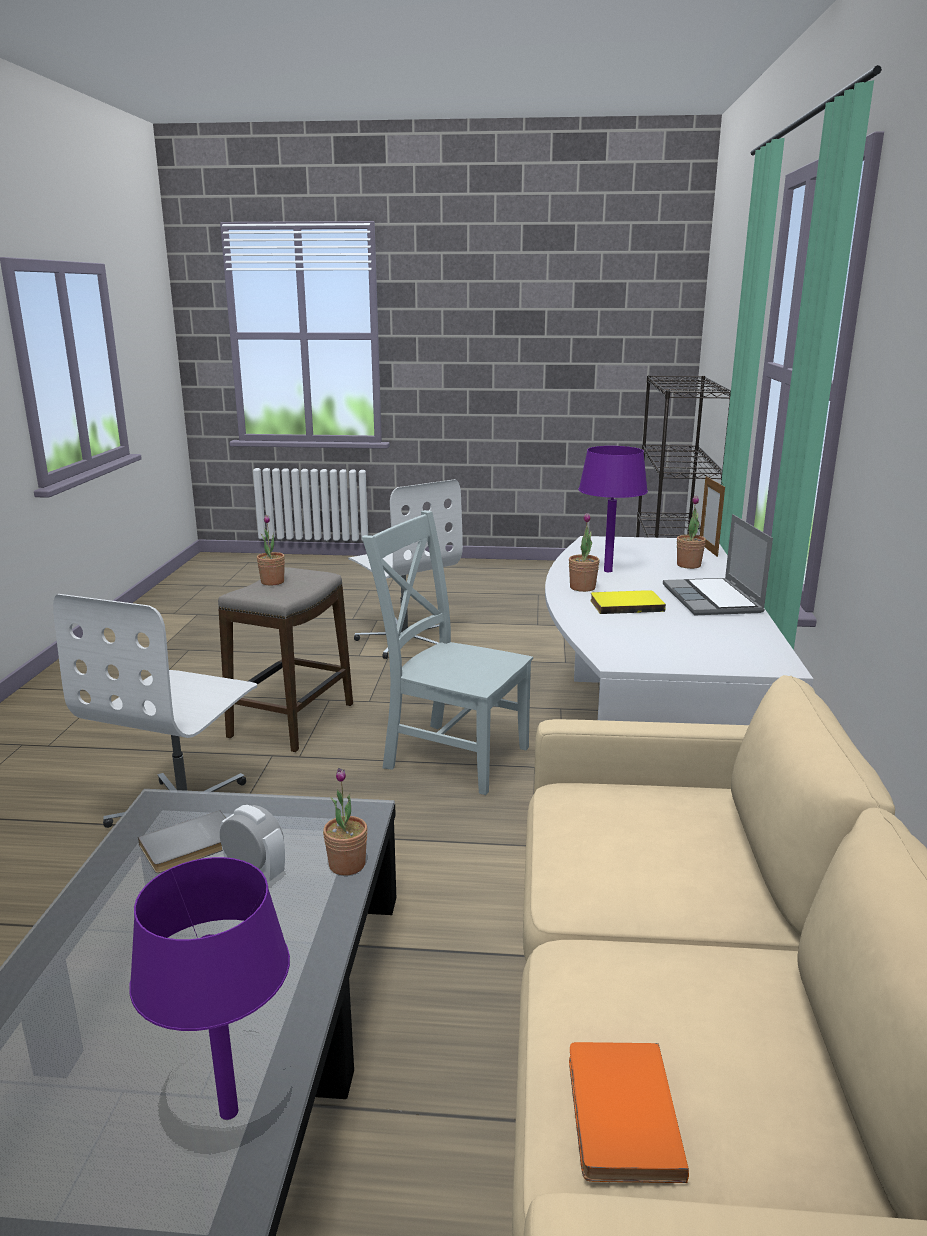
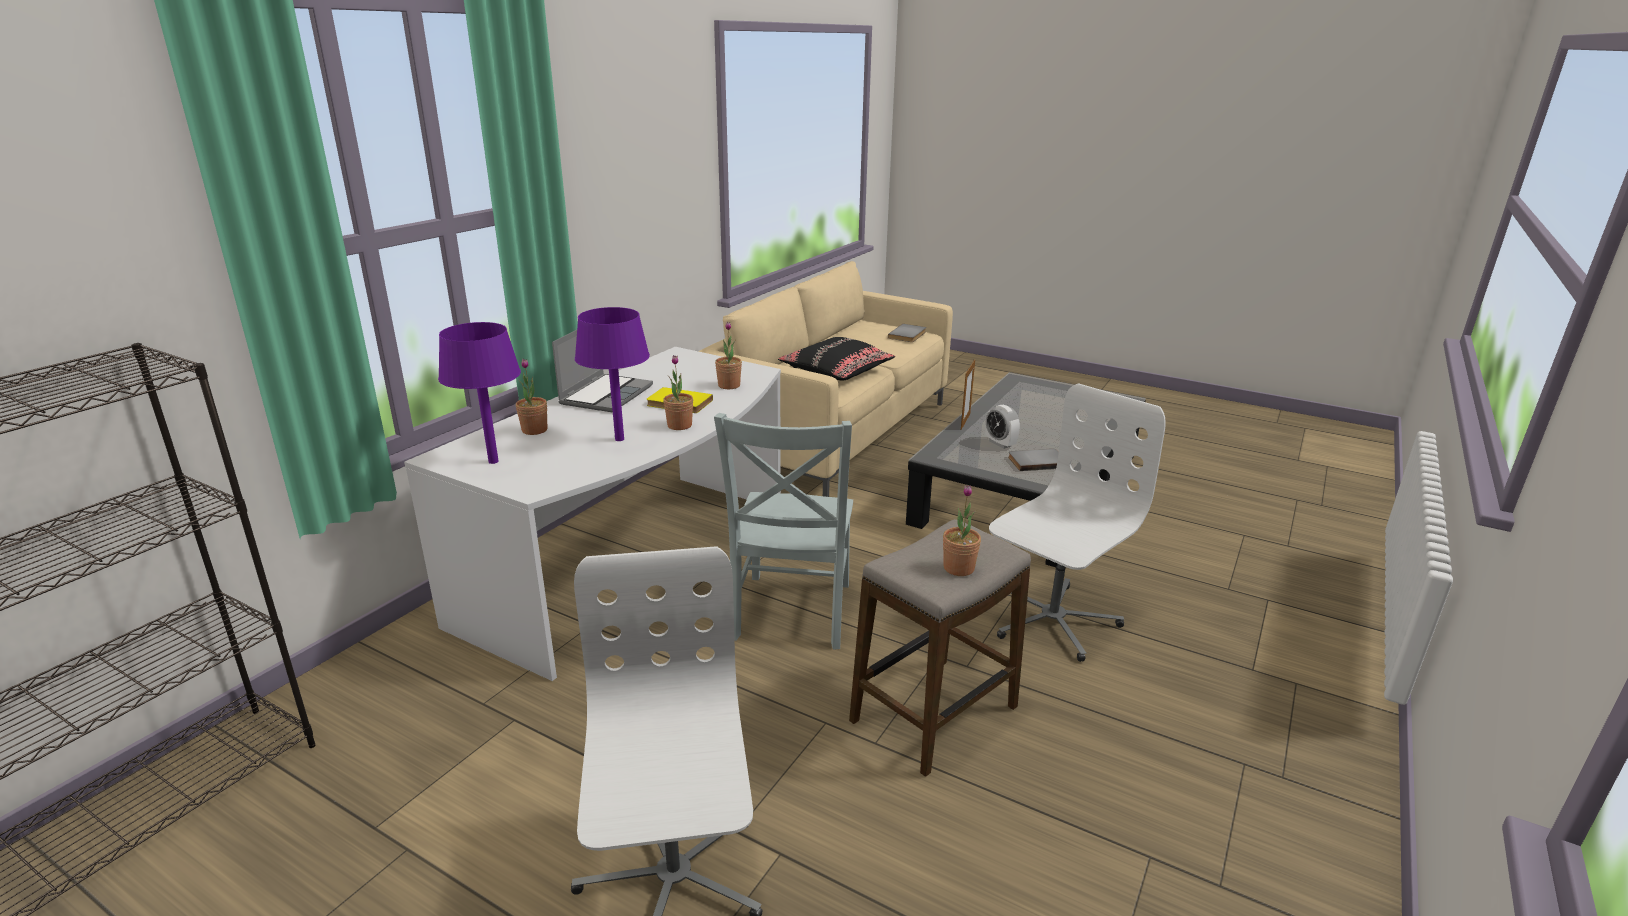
camera: 155 degrees left, 5 degrees up
purple table lamp [129,857,290,1120] -> purple table lamp moved to [438,322,521,464]
potted plant [323,768,368,875] -> potted plant moved to [715,322,742,389]
grey chair [362,510,533,795] -> grey chair turned 45 degrees clockwise [714,413,853,650]
orange book [569,1042,689,1183] -> grey book [888,324,926,342]
picture frame [700,475,725,557] -> picture frame moved to [961,359,975,430]
none -> black pillow [778,337,895,381]

